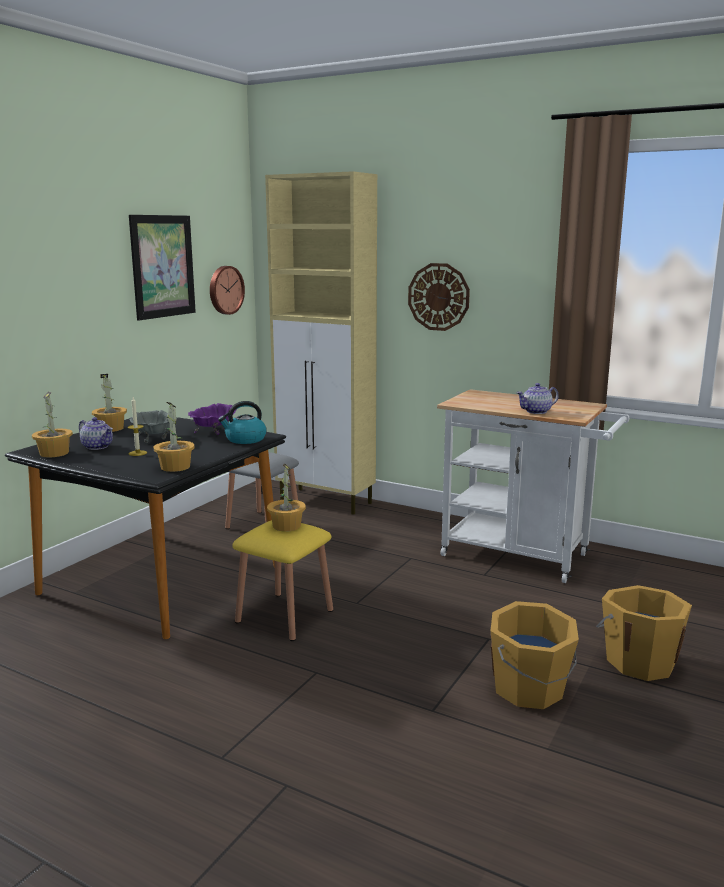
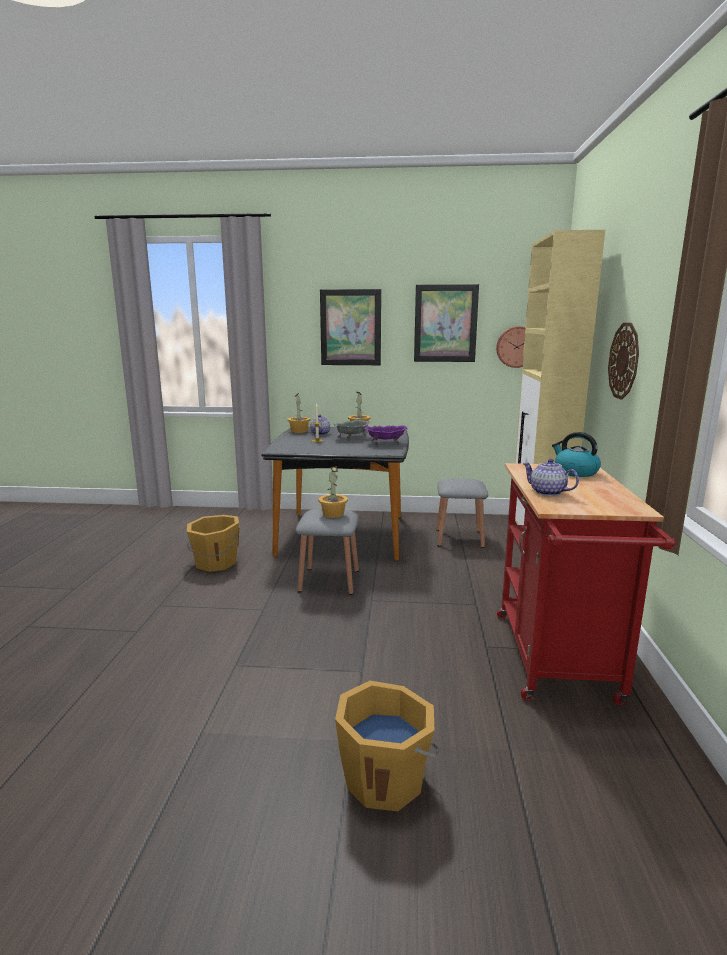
camera: 65 degrees right, 0 degrees up
potted plant [153,402,195,472] -> none
kettle [218,401,267,444] -> kettle moved to [552,432,601,477]
yellow stool [232,520,333,641] -> grey stool [296,509,359,595]
white cart [437,389,629,583] -> red cart [497,463,675,705]
orange bucket [491,601,579,709] -> orange bucket moved to [185,515,239,572]
none -> picture [320,289,381,365]

